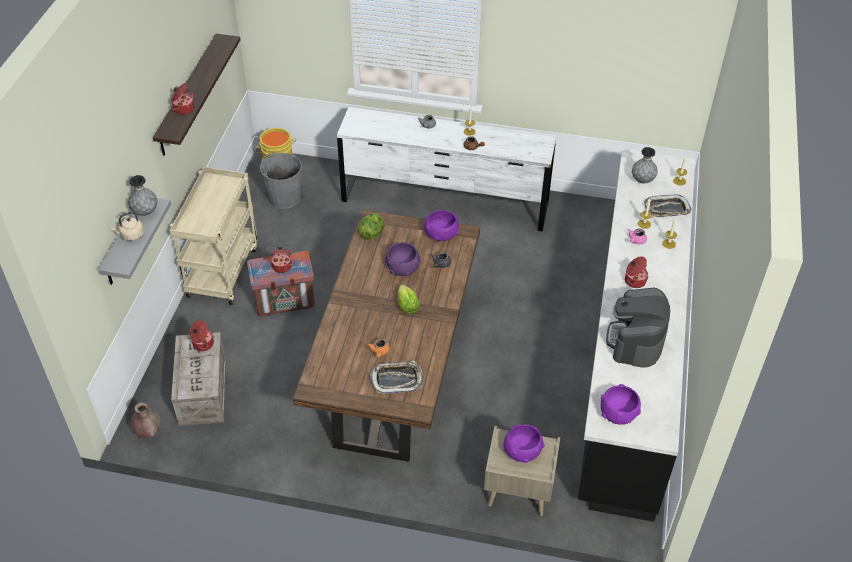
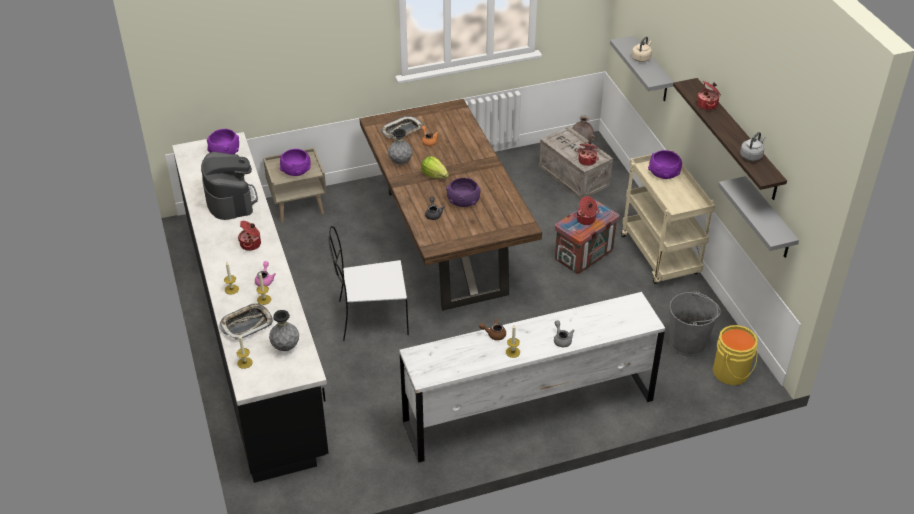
camera: 150 degrees right, 5 degrees down
grey vase [128,175,157,216] -> grey vase moved to [388,129,413,165]
lettuce [358,213,384,240] -> none
purple bowl [423,210,459,241] -> purple bowl moved to [648,150,682,179]
none -> white chair [329,226,409,341]
none -> grey shelf [718,176,799,258]
none -> grey kettle [740,132,765,161]

